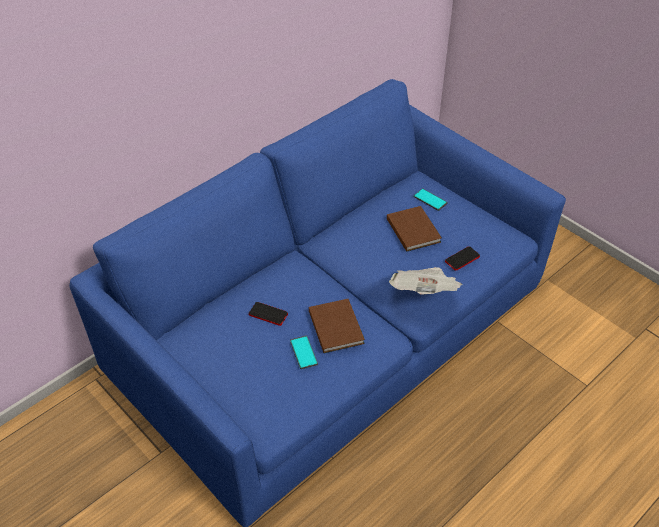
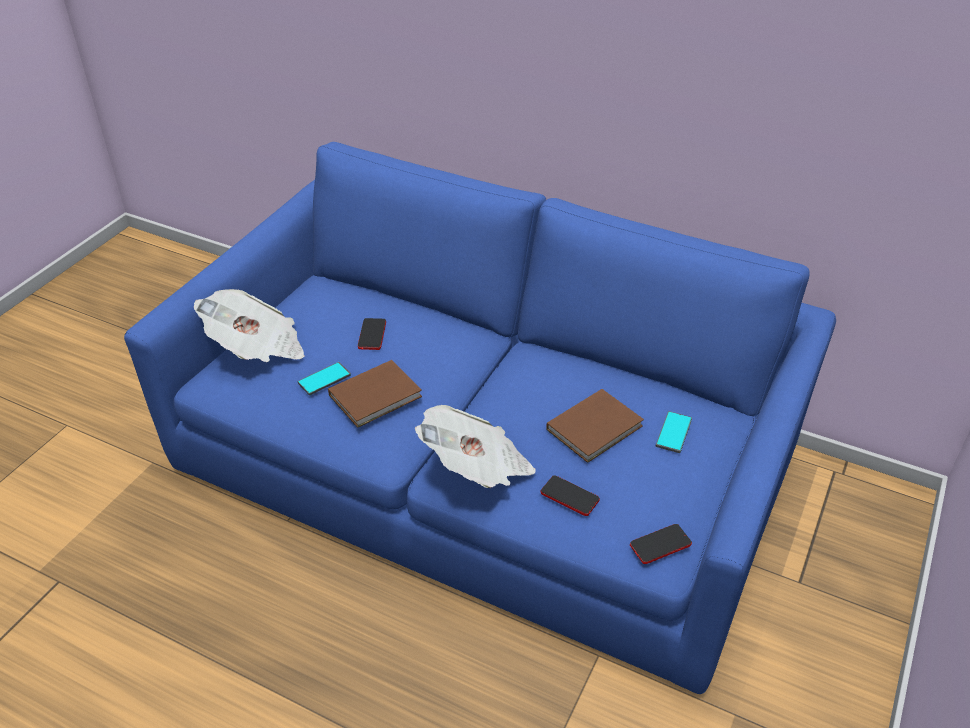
camera: 70 degrees right, 5 degrees down
none -> newspaper [194,289,304,362]
none -> phone [630,524,692,564]

